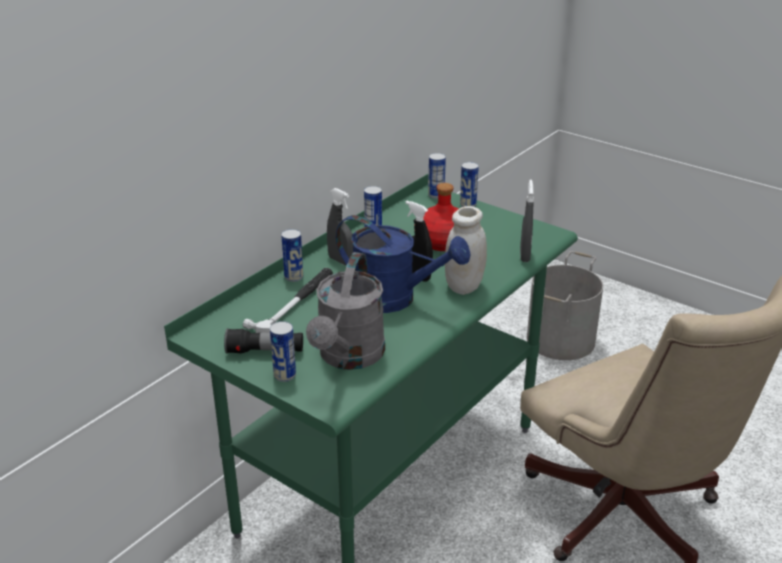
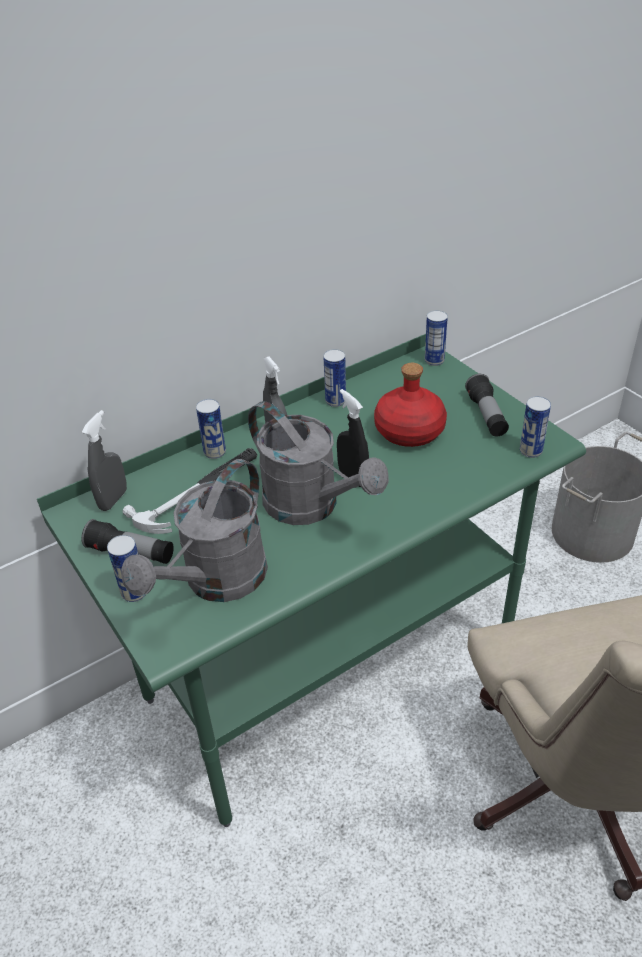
camera: 20 degrees right, 10 degrees up
blue watering can [336,215,470,313] -> grey watering can [248,401,389,525]
white jar [445,206,487,295] -> none
can [460,162,479,207] -> can moved to [520,396,551,458]
grey spray bottle [520,180,534,262] -> grey spray bottle moved to [82,410,127,511]
none -> flashlight [465,374,509,436]

